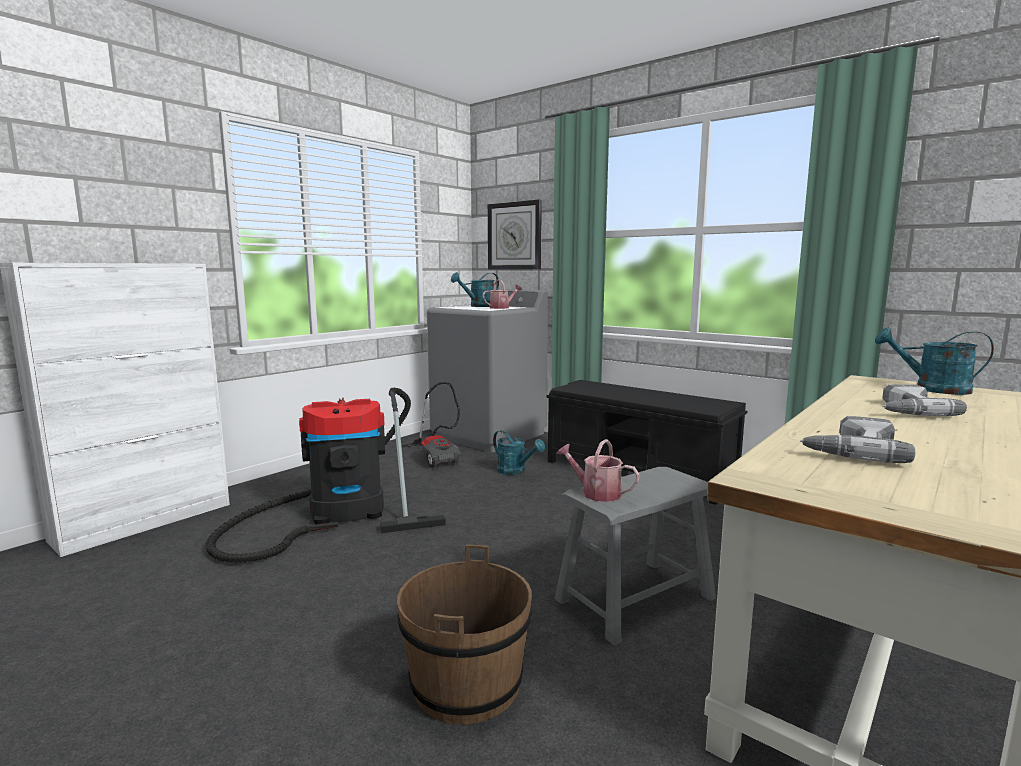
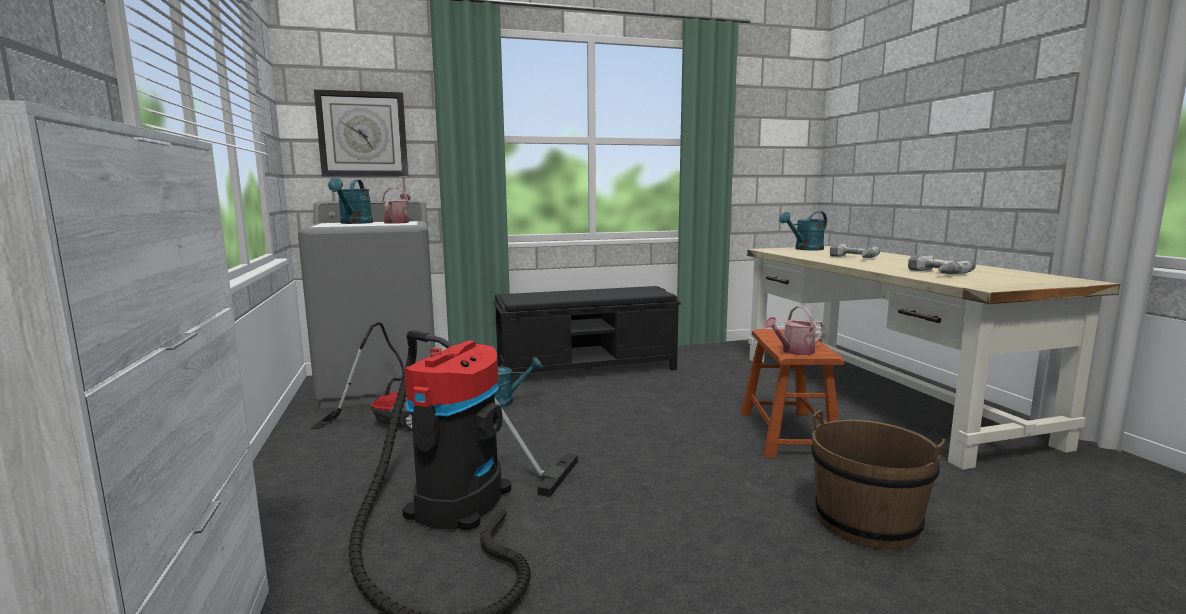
camera: 55 degrees left, 0 degrees up
grey stool [554,467,716,645] -> brown stool [740,329,844,458]

